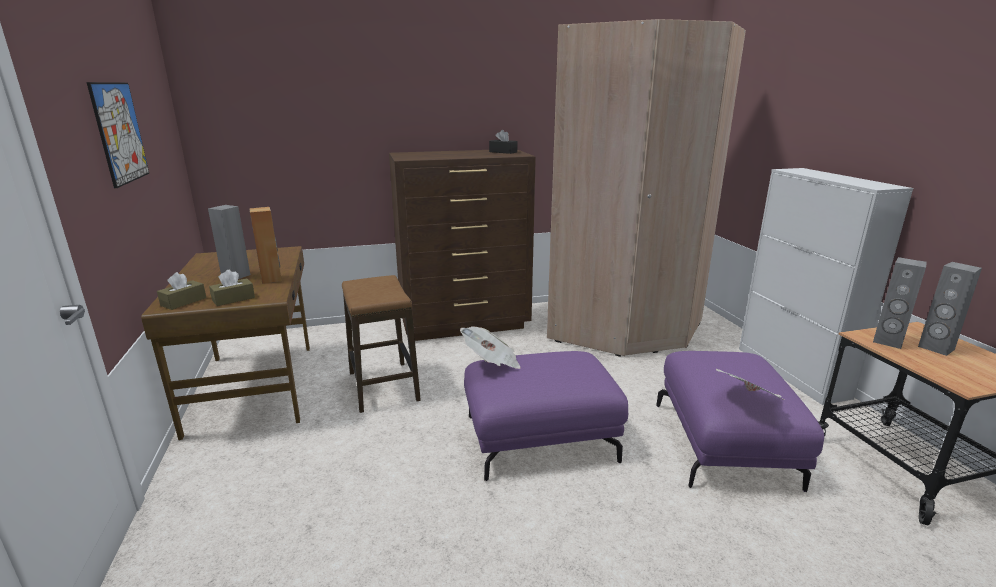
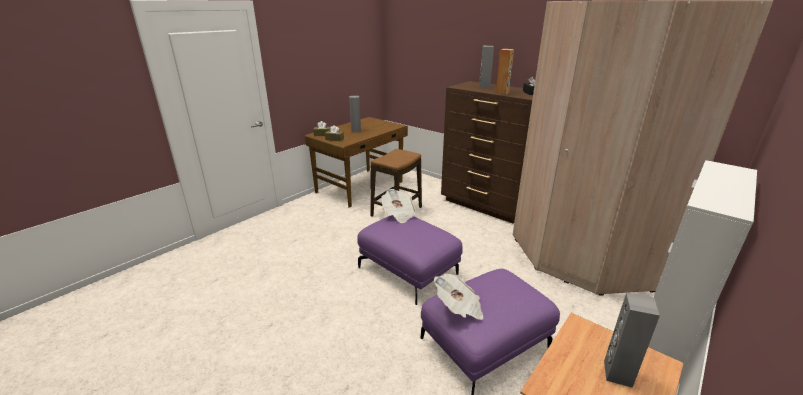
camera: 55 degrees right, 5 degrees up
picture [87,82,150,188] -> none
brown speaker [249,207,282,284] -> brown speaker moved to [495,49,514,95]
grey speaker [873,257,927,349] -> grey speaker moved to [479,46,494,88]

